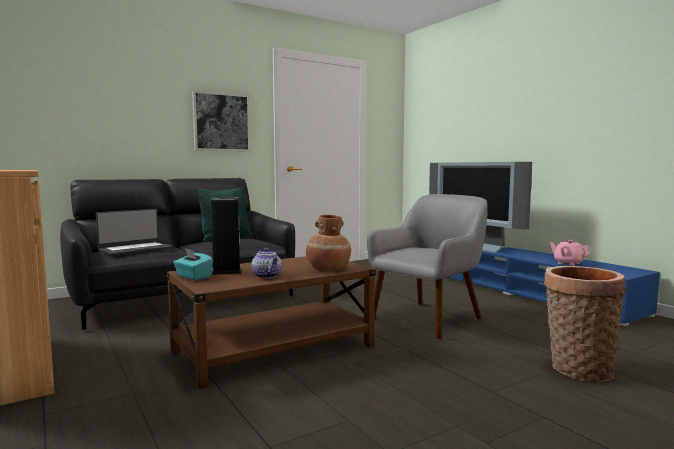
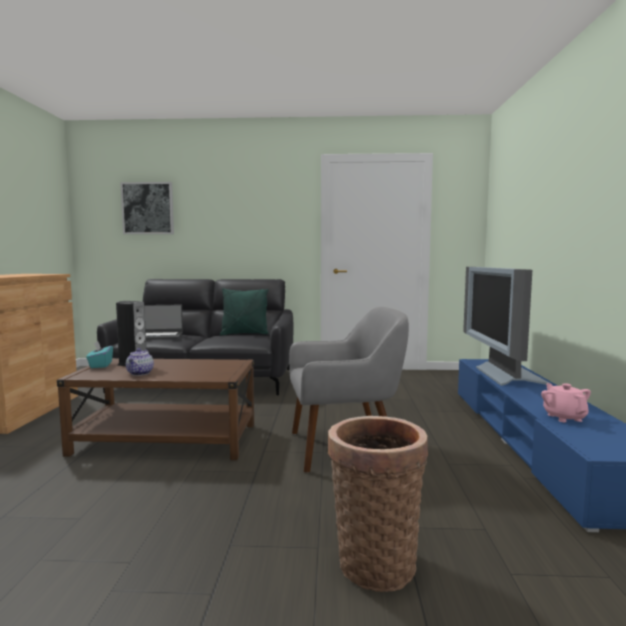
camera: 35 degrees right, 0 degrees up
picture [192,90,250,151] -> picture moved to [120,182,174,234]
brown vase [306,215,351,271] -> none

